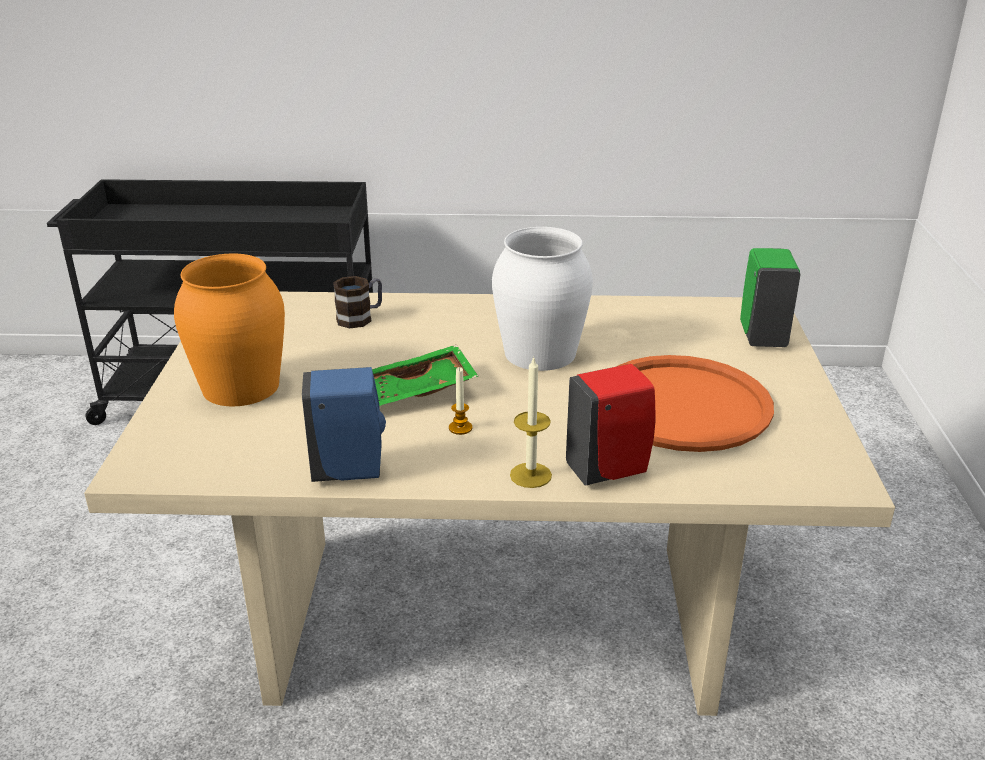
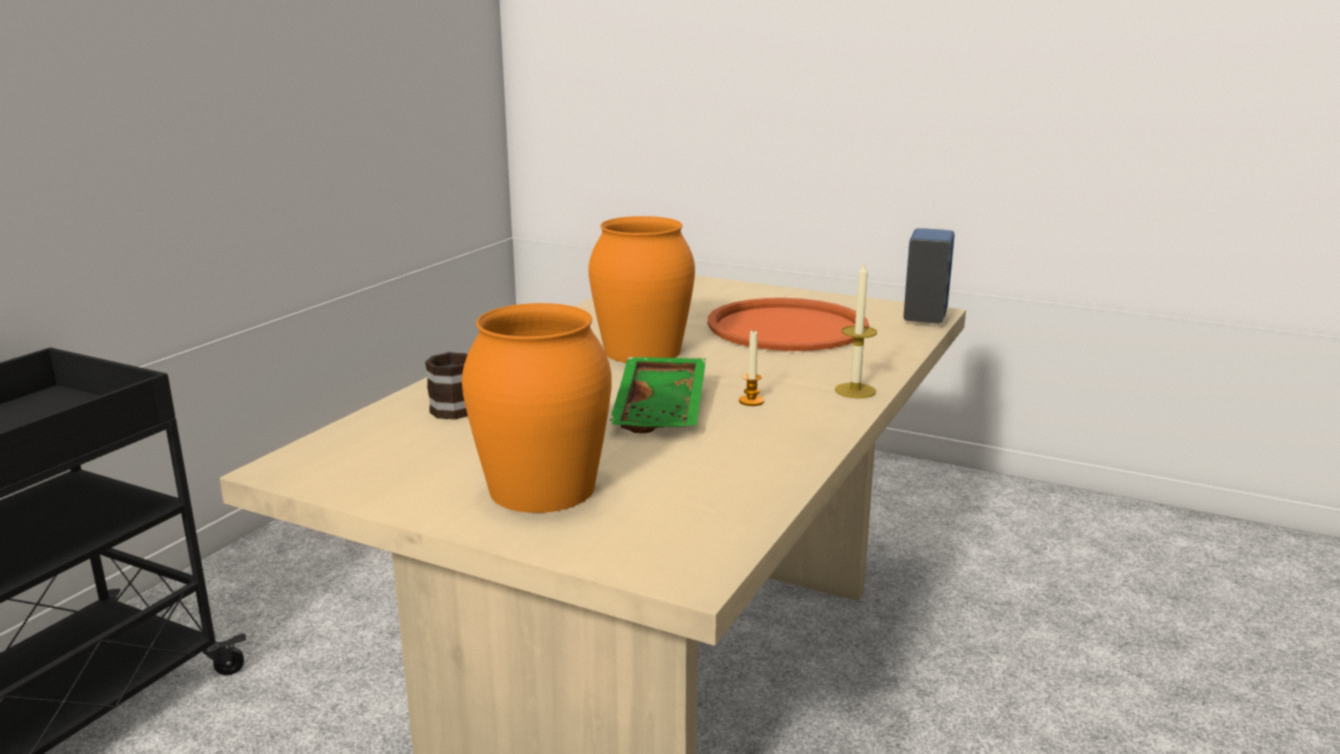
camera: 65 degrees left, 10 degrees down
blue soap dispenser [302,367,386,482] -> blue soap dispenser moved to [903,228,955,324]
white vase [492,227,593,371] -> orange vase [588,216,695,363]
red soap dispenser [566,364,655,486] -> none
green soap dispenser [740,248,800,347] -> none

